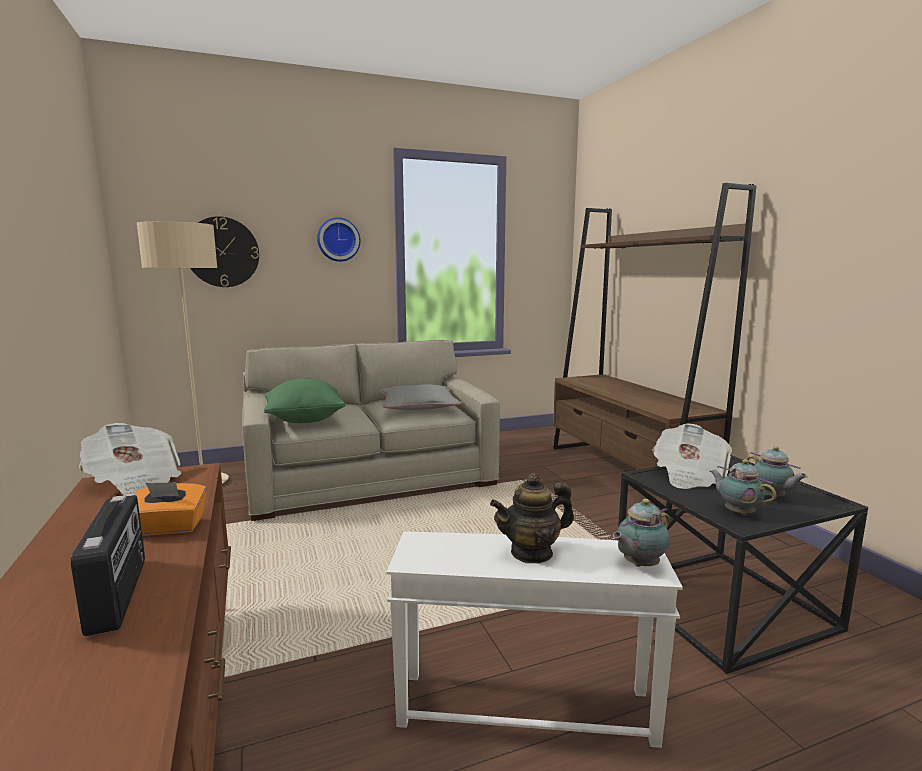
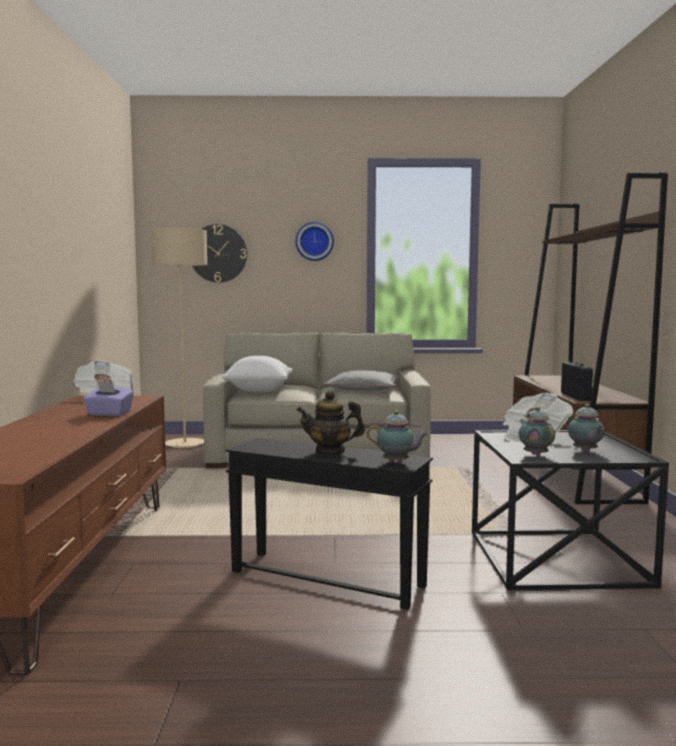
camera: 20 degrees right, 5 degrees down
radio [71,495,145,636] -> radio moved to [561,361,593,401]
orange tissue box [134,482,207,536] -> purple tissue box [83,381,134,416]
green pillow [264,378,345,423] -> white pillow [222,356,293,392]
white side table [386,531,683,748] -> black side table [225,438,433,610]
teapot [613,499,670,567] -> teapot turned 150 degrees counterclockwise [367,410,429,463]

